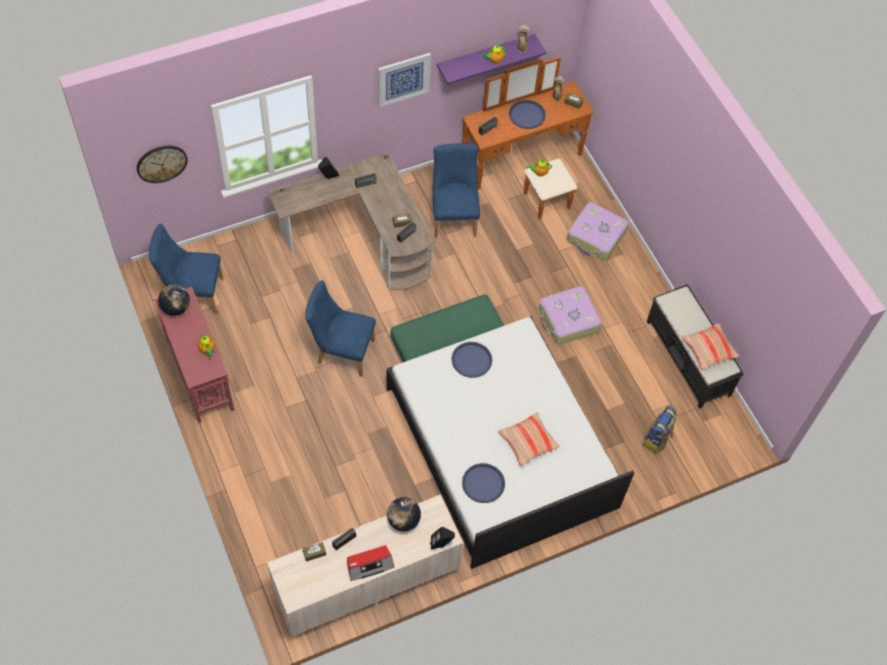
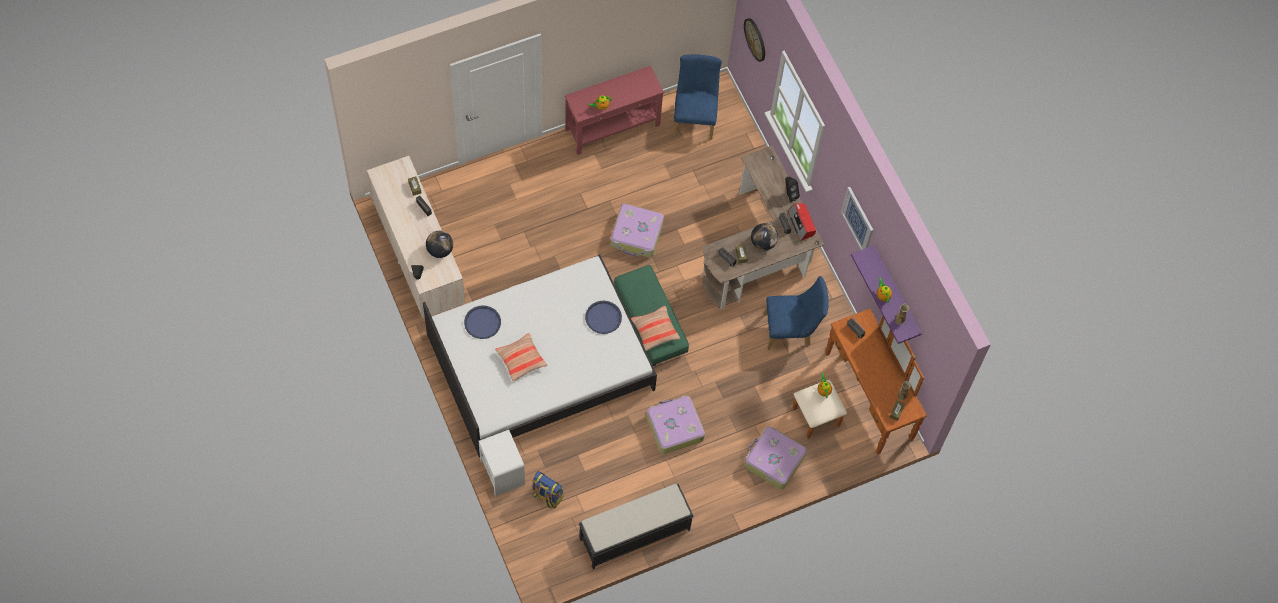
camera: 90 degrees right, 5 degrees up
globe [158,285,190,316] -> globe moved to [751,223,778,250]
blue chair [305,280,376,377] -> suitcase [610,204,664,257]
radio [347,545,394,581] -> radio moved to [788,203,816,241]
blue tray [509,100,546,129] -> none
pillow [682,323,739,370] -> pillow moved to [631,306,680,351]
none -> white nightstand [479,429,525,496]

